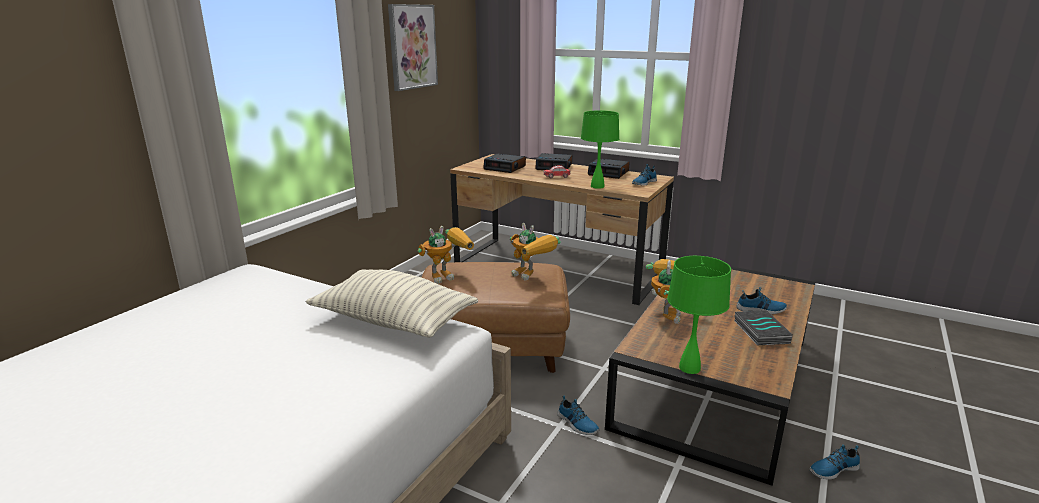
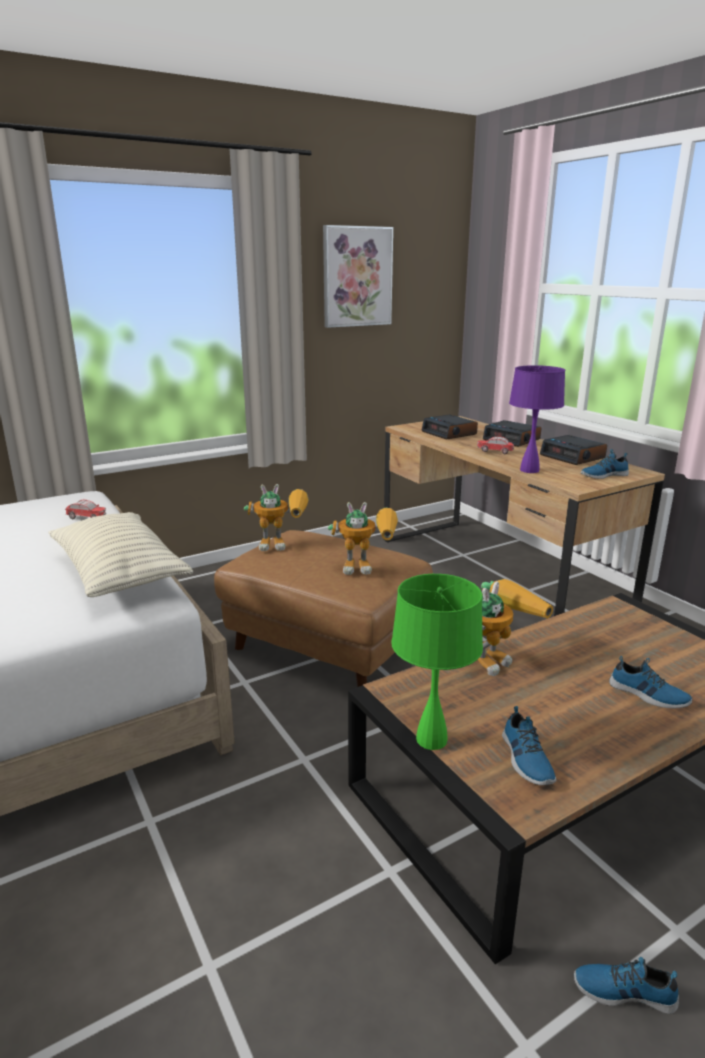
camera: 30 degrees right, 0 degrees up
toy robot [510,223,561,281] -> toy robot turned 75 degrees counterclockwise [328,502,398,575]
shoe [557,396,600,435] -> shoe moved to [502,706,556,785]
green table lamp [581,110,619,189] -> purple table lamp [509,365,565,473]
book [734,310,793,345] -> none
none -> toy car [65,500,106,519]

